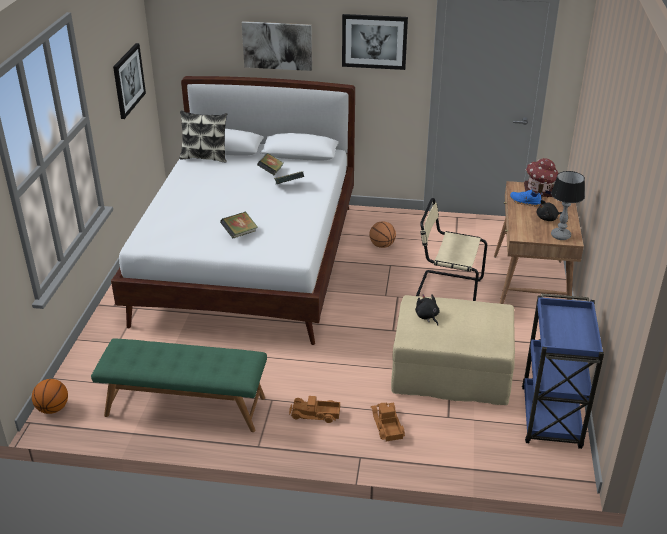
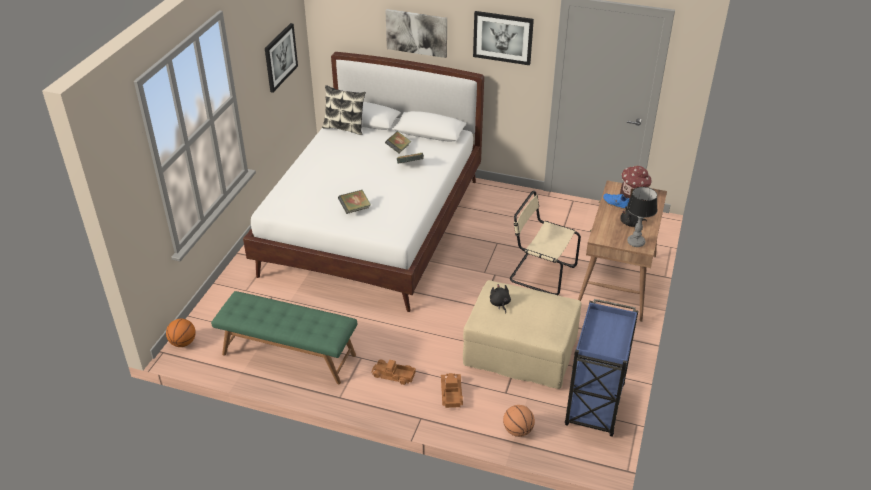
camera: 10 degrees right, 5 degrees up
basketball [369,221,396,248] -> basketball moved to [503,405,535,437]

